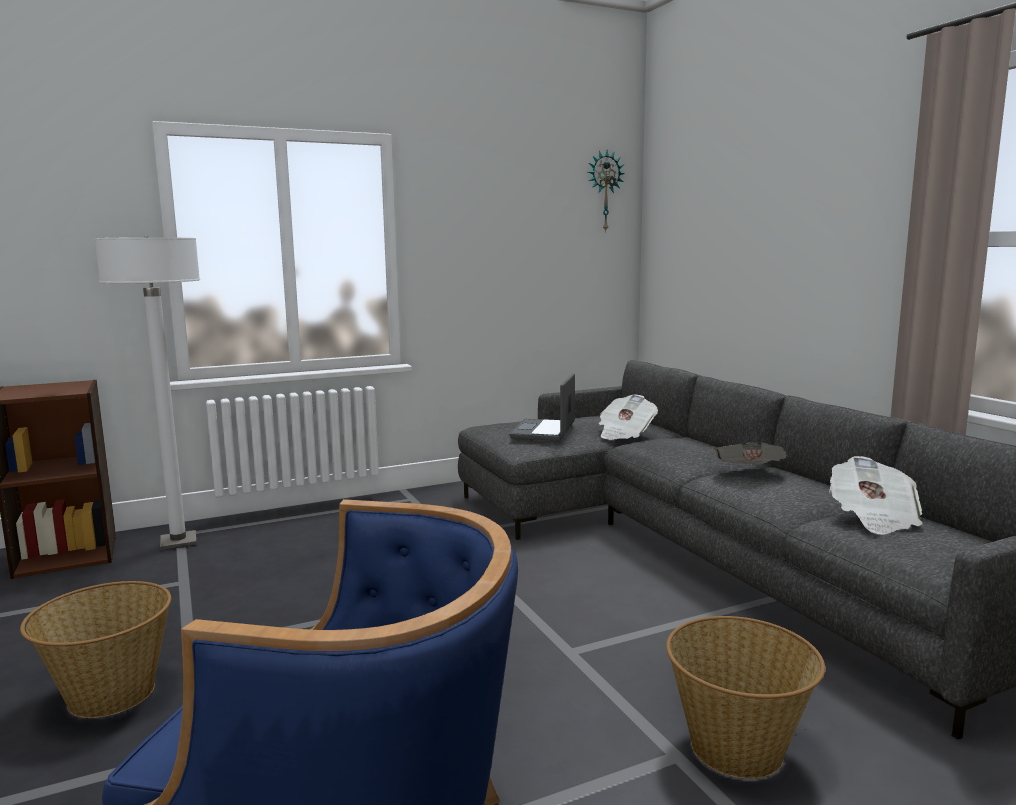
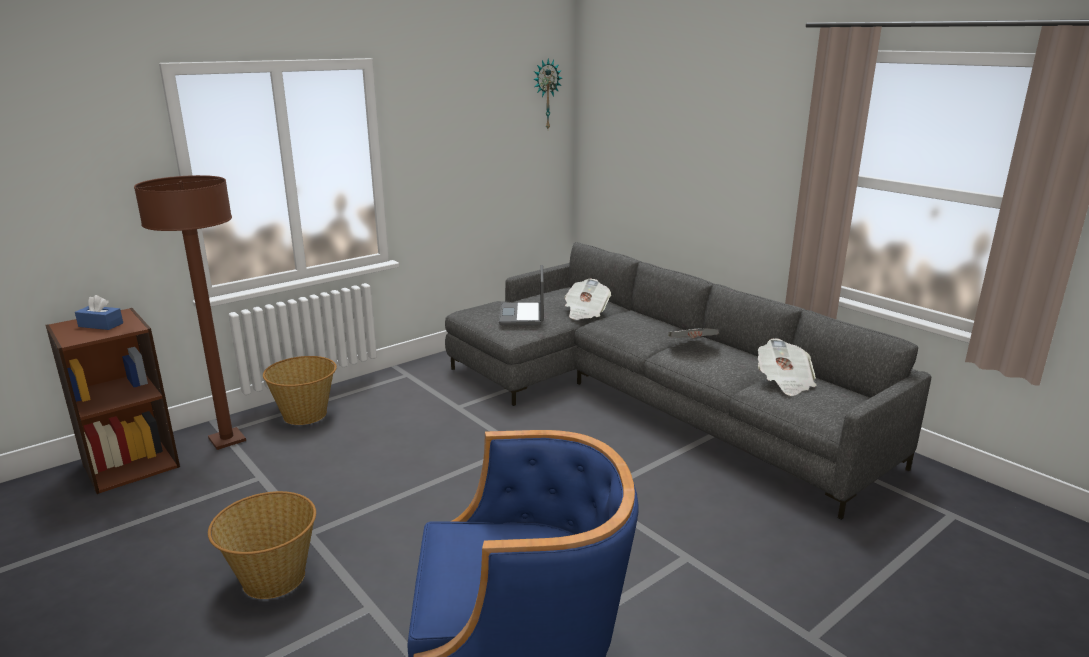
camera: 15 degrees left, 10 degrees up
white floor lamp [94,236,200,550] -> brown floor lamp [134,175,246,450]
basket [666,616,825,779] -> basket moved to [263,356,337,425]
none -> blue tissue box [75,295,123,330]

